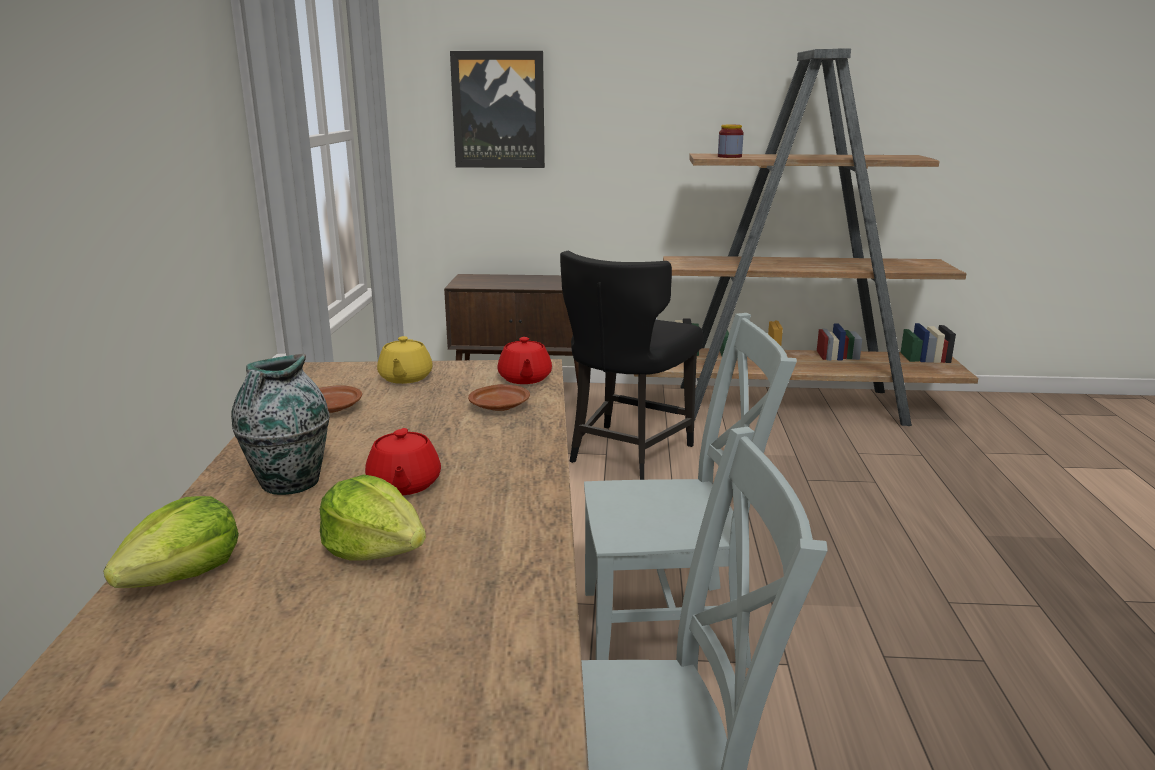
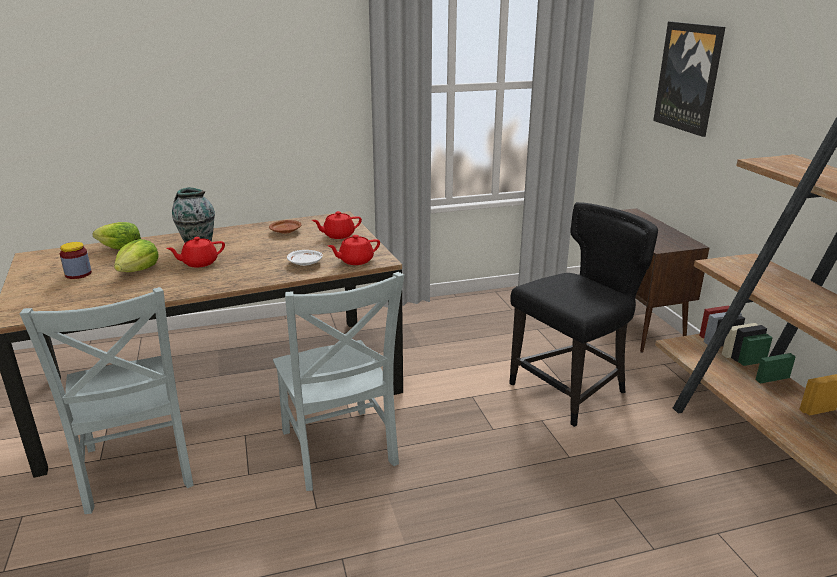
camera: 70 degrees right, 5 degrees up
yellow teapot [377,336,432,384] -> red teapot [312,211,362,239]
brown plate [468,384,530,411] -> white plate [287,250,323,266]
black chair [560,251,704,480] -> black chair turned 135 degrees clockwise [509,202,658,427]
jar [718,125,744,158] -> jar moved to [60,242,92,279]

